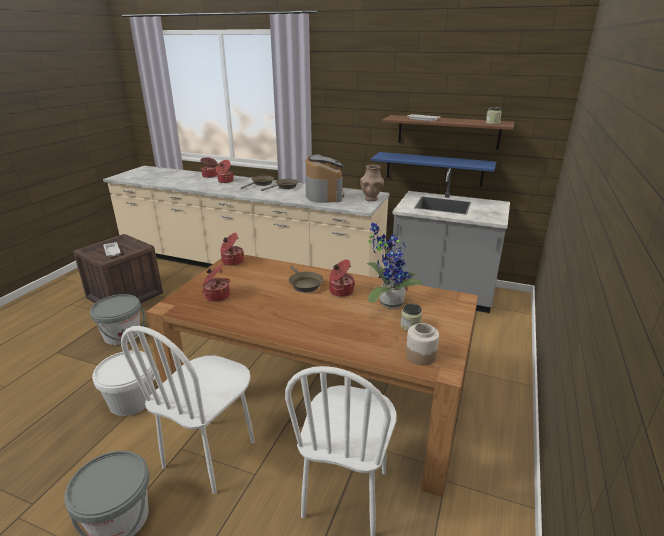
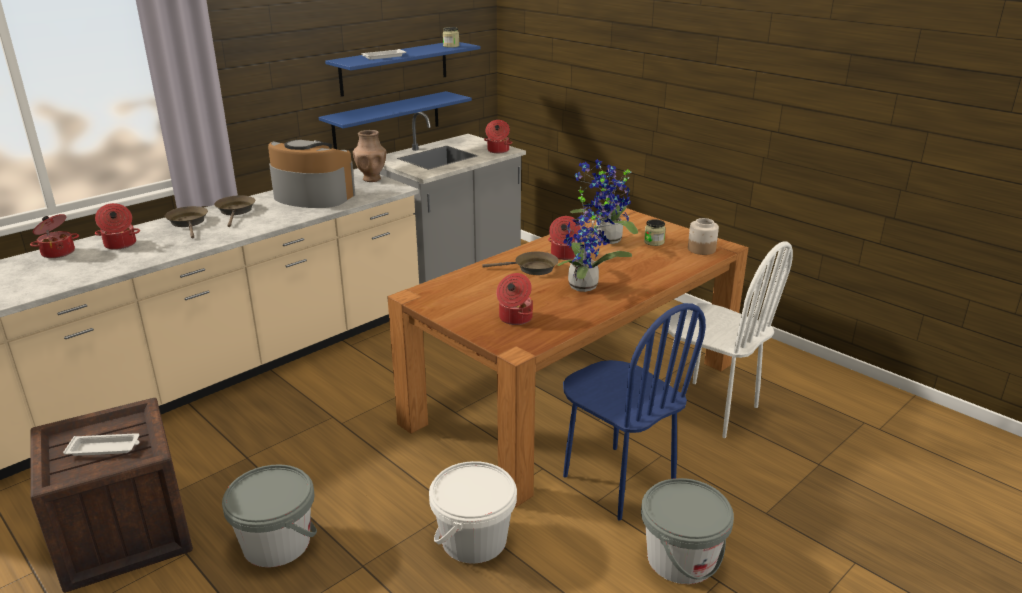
camera: 65 degrees left, 0 degrees up
white chair [121,326,255,494] -> blue chair [563,303,706,520]
cooking pot [220,233,244,266] -> cooking pot moved to [484,120,512,153]
brown shelf [382,115,514,150] -> blue shelf [325,42,481,97]
none -> potted plant [557,186,632,292]

